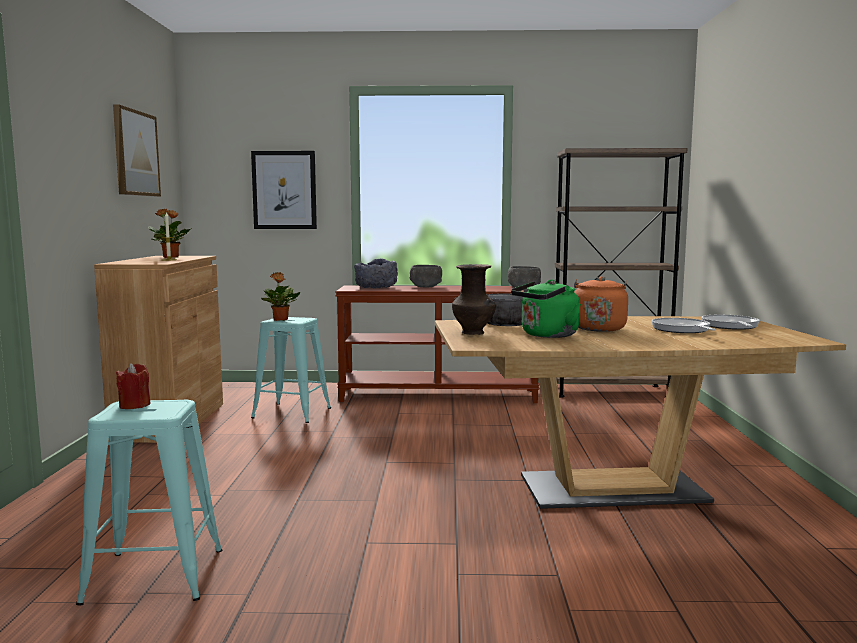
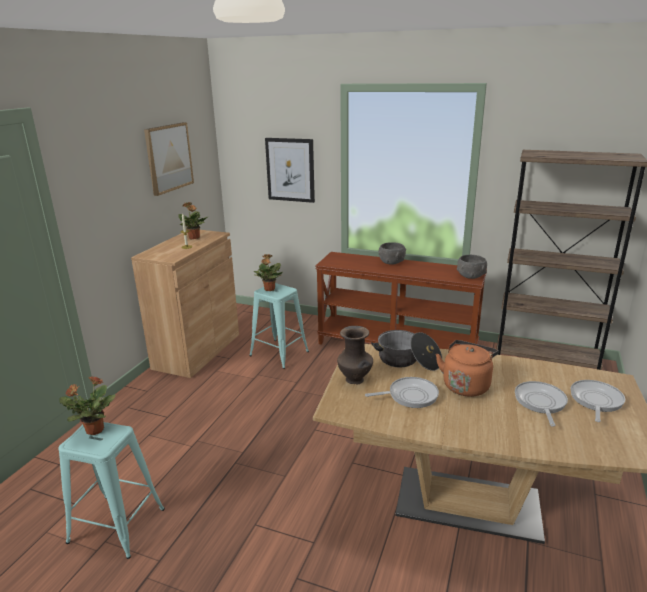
camera: 20 degrees right, 15 degrees up
red candle [116,363,151,409] -> potted plant [60,376,116,435]
grey bowl [354,258,398,288] -> none
green kettle [511,280,581,338] -> frying pan [365,377,439,408]

